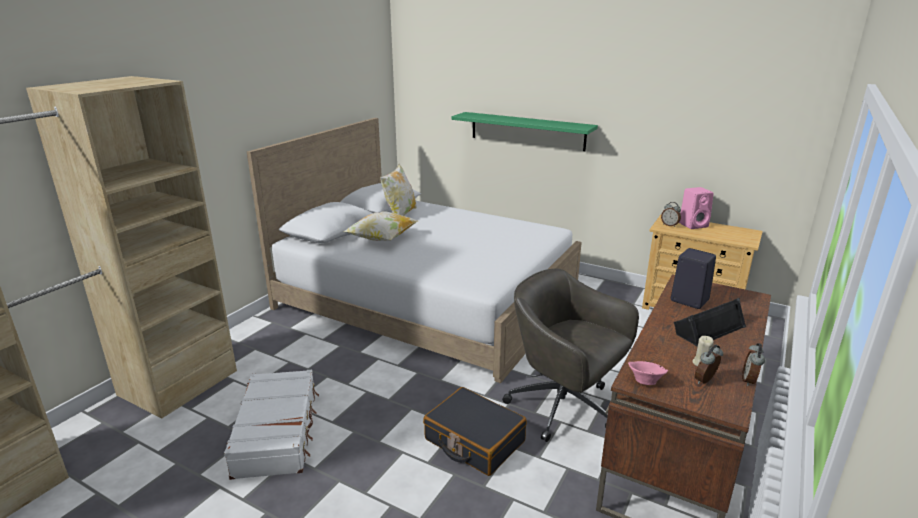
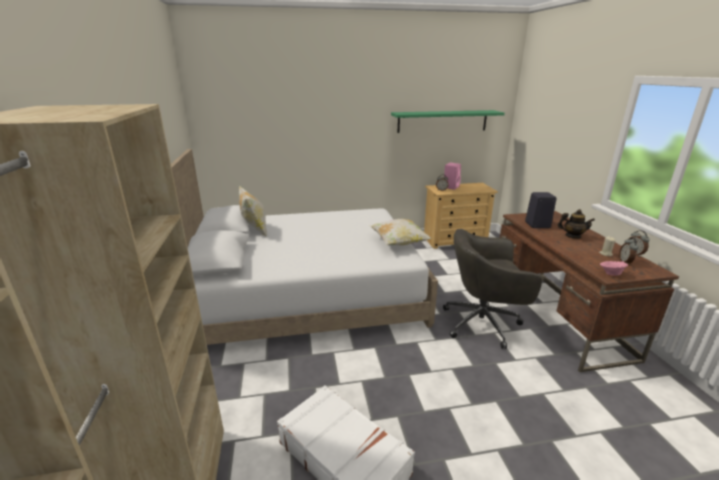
camera: 40 degrees left, 0 degrees up
pillow [343,211,418,241] -> pillow moved to [371,219,432,245]
black suitcase [423,387,527,476] -> none
green shelf [451,112,598,151] -> green shelf moved to [391,110,505,133]
black speaker [674,298,746,347] -> teapot [558,209,595,239]

